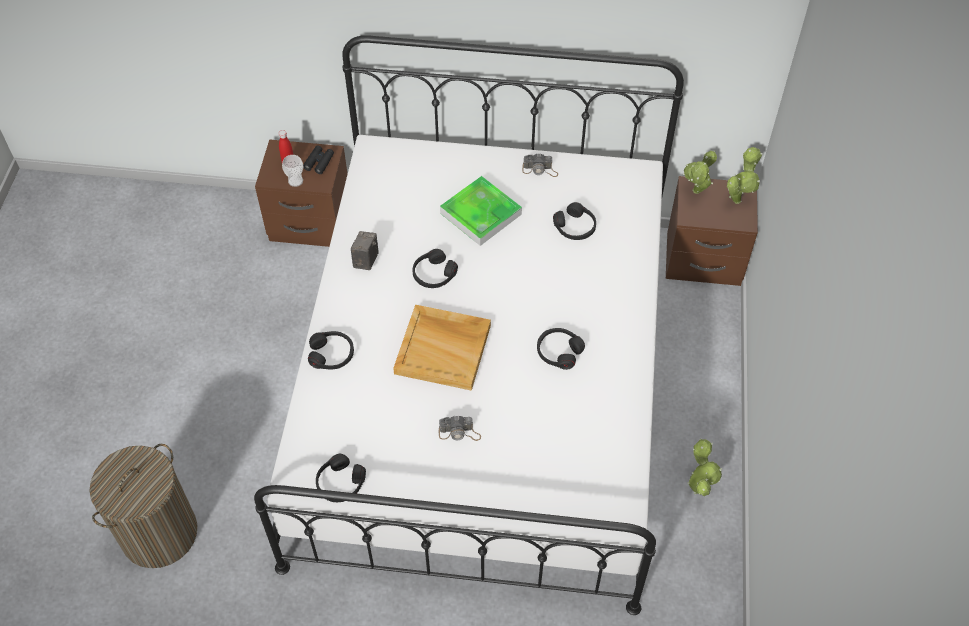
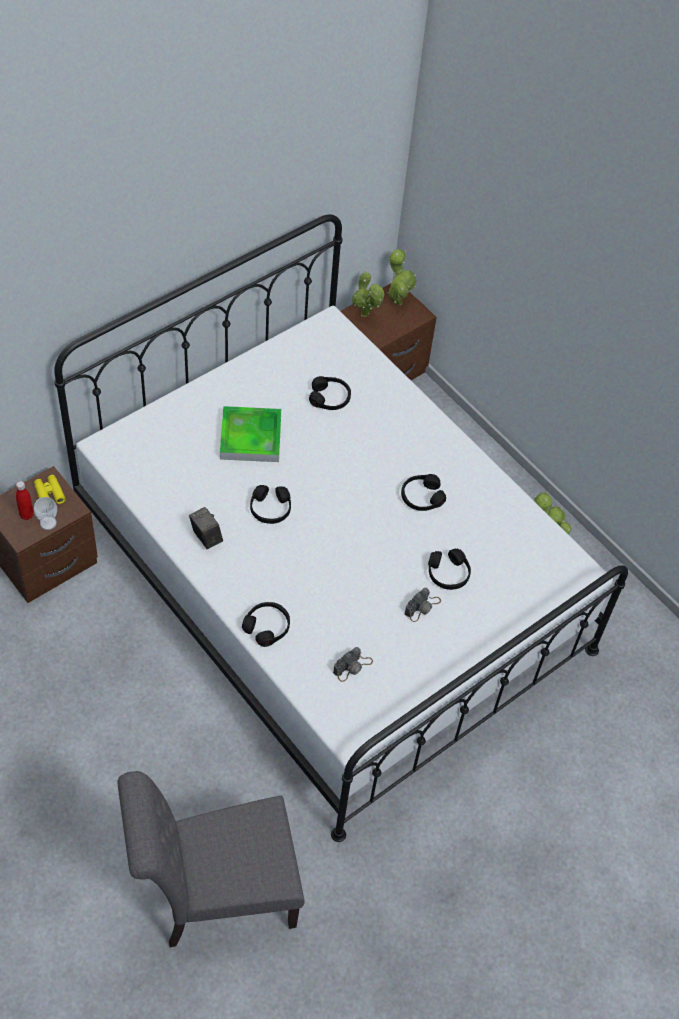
camera: 50 degrees left, 0 degrees up
laundry basket [89,444,197,568] -> grey chair [118,771,305,947]
black binoculars [303,146,334,174] -> yellow binoculars [34,475,66,504]
black headphones [316,454,366,502] -> black headphones moved to [428,549,471,590]
beige tray [393,304,491,391] -> none
camera [522,153,558,177] -> camera moved to [333,647,373,682]

